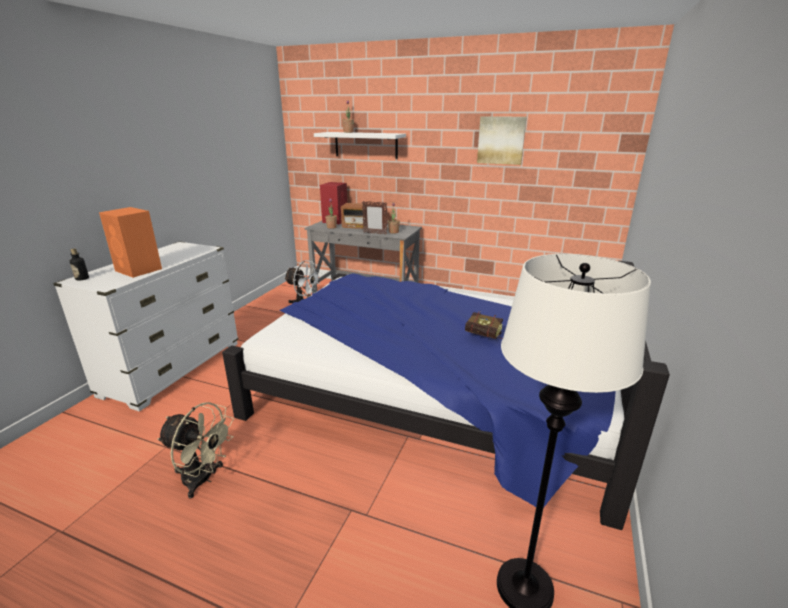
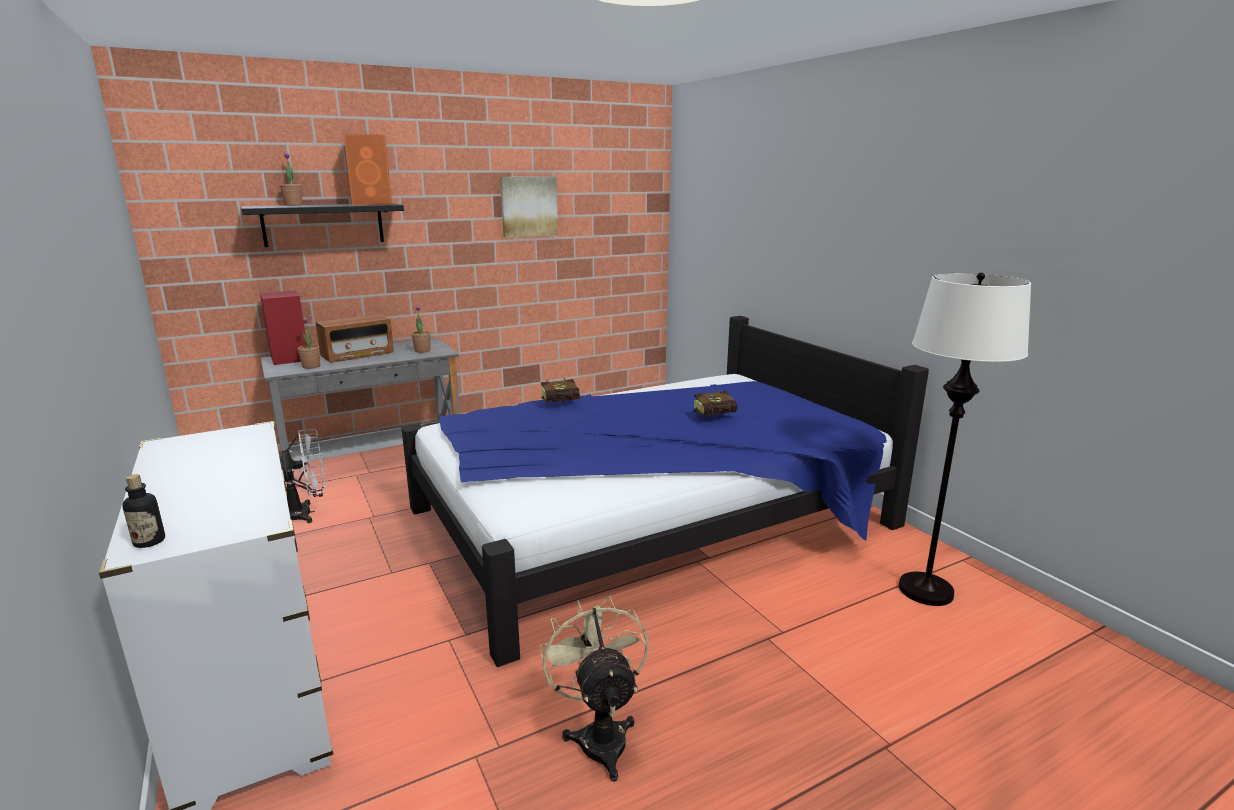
camera: 50 degrees left, 5 degrees down
orange speaker [99,207,162,278] -> orange speaker moved to [344,134,392,205]
beige fan [157,402,234,499] -> beige fan turned 75 degrees counterclockwise [540,596,649,782]
white shelf [314,132,406,159] -> black shelf [241,203,404,247]
picture frame [362,201,387,235] -> none
none -> book [541,378,583,402]

